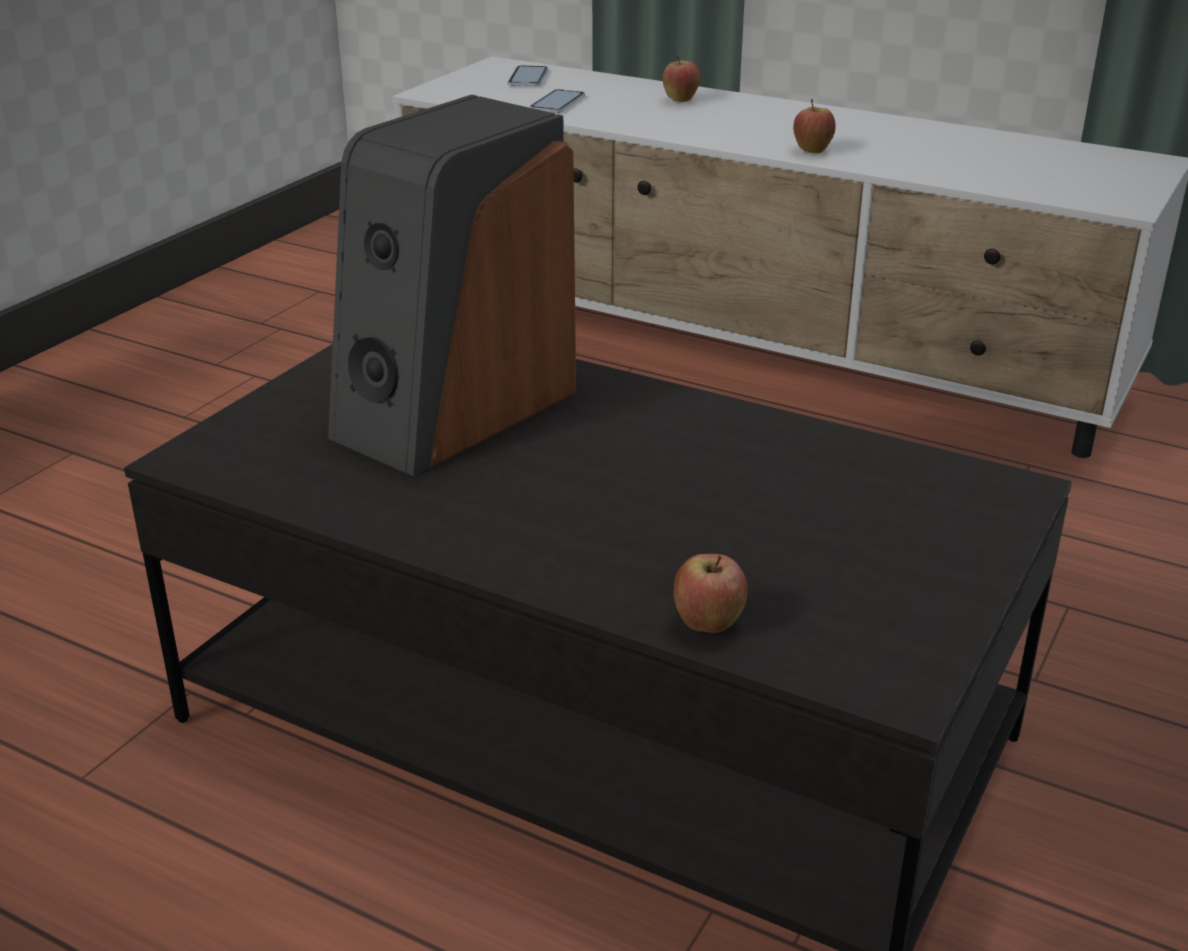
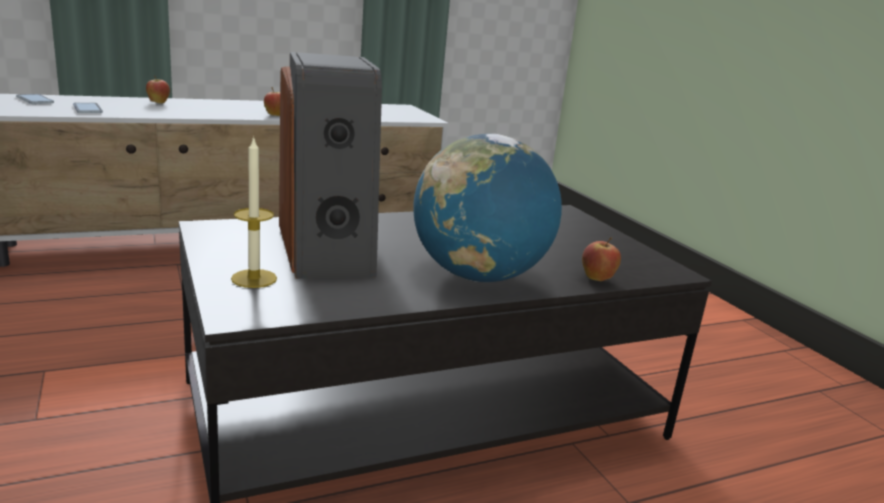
camera: 55 degrees left, 10 degrees down
none -> candle [231,136,277,288]
none -> globe [413,134,562,282]

